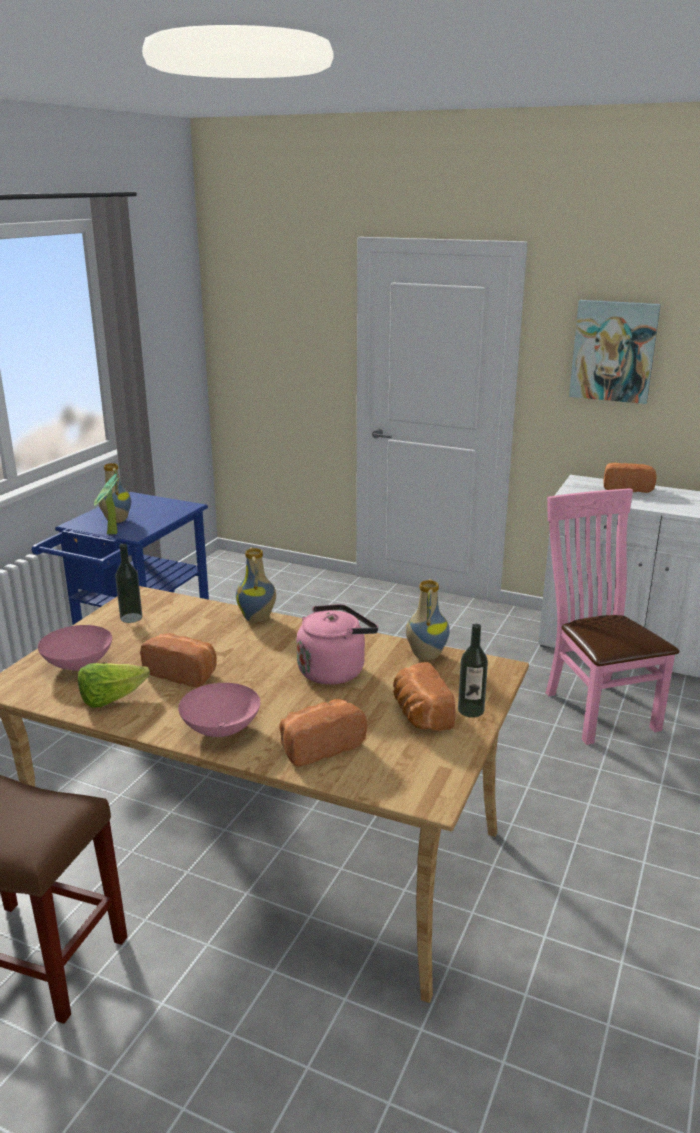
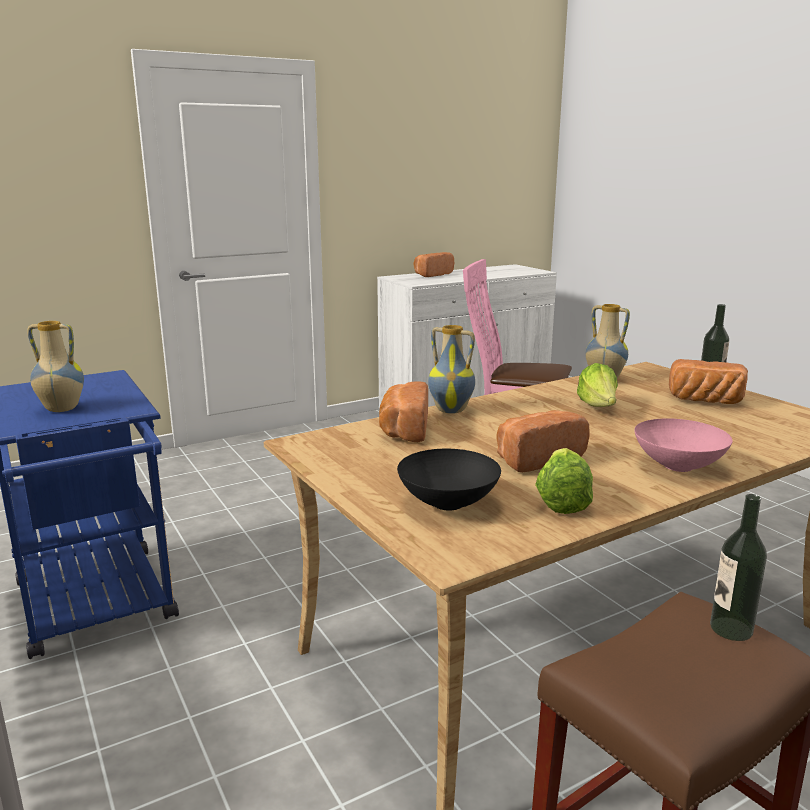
camera: 55 degrees left, 5 degrees down
pink bowl [38,625,112,671] -> black bowl [397,449,501,511]
potted plant [94,473,118,534] -> none
bottle [115,544,142,623] -> bottle moved to [710,494,767,641]
bread [279,699,367,767] -> bread moved to [379,381,428,442]
pink kettle [297,604,378,685] -> lettuce [577,363,618,407]
picture [569,300,661,404] -> none

